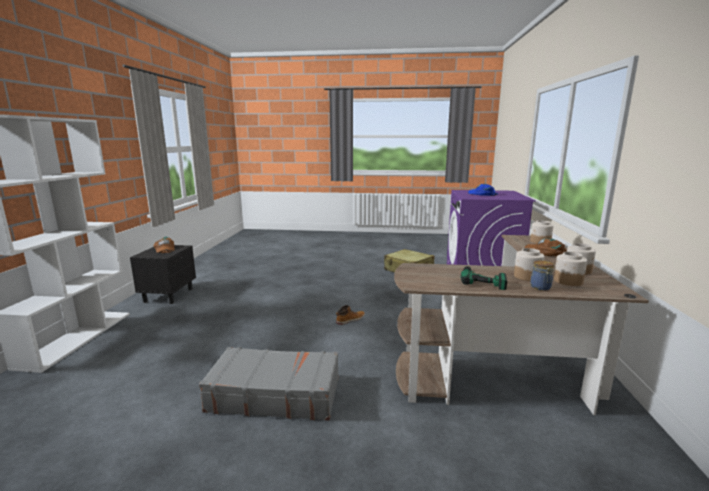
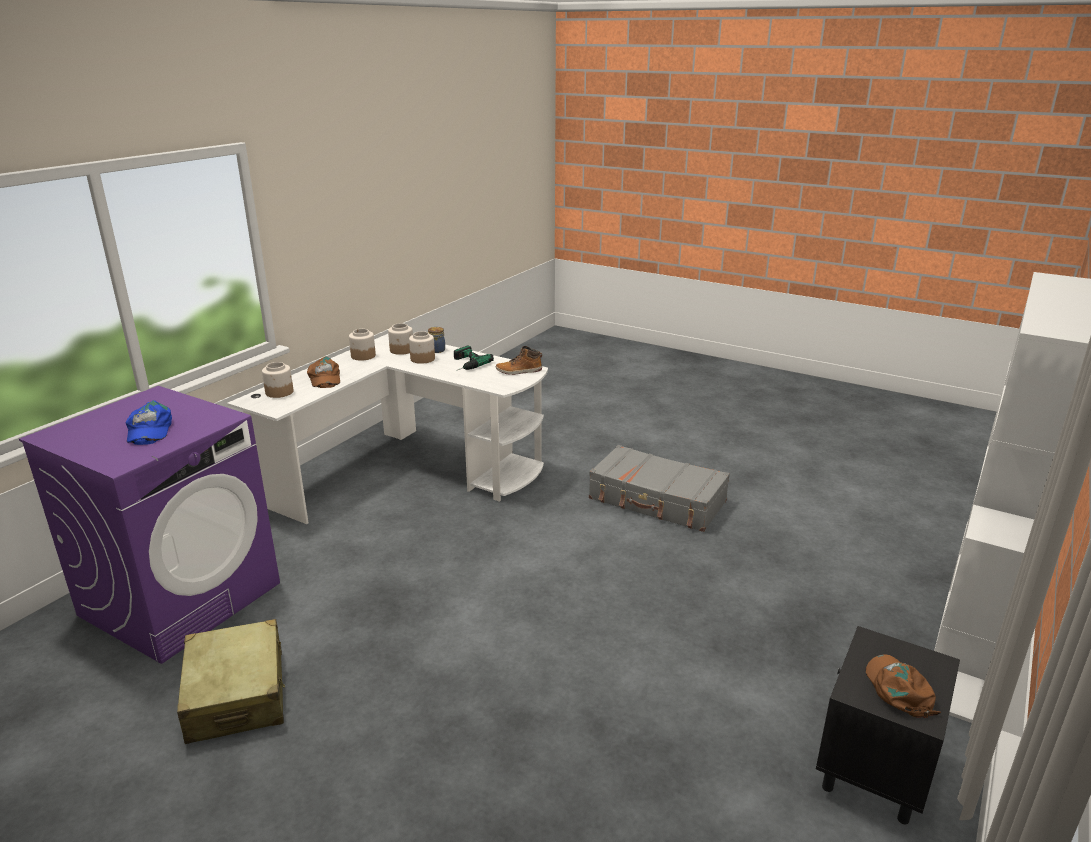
camera: 155 degrees left, 10 degrees up
boot [336,305,365,325] -> boot moved to [496,346,542,375]
brown desk [394,235,649,415] -> white desk [227,334,548,524]

